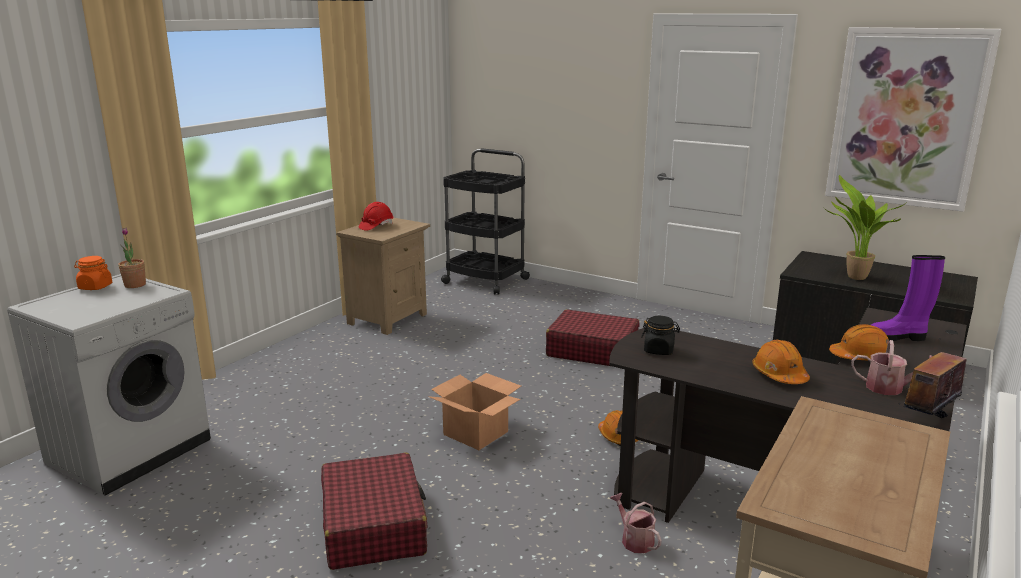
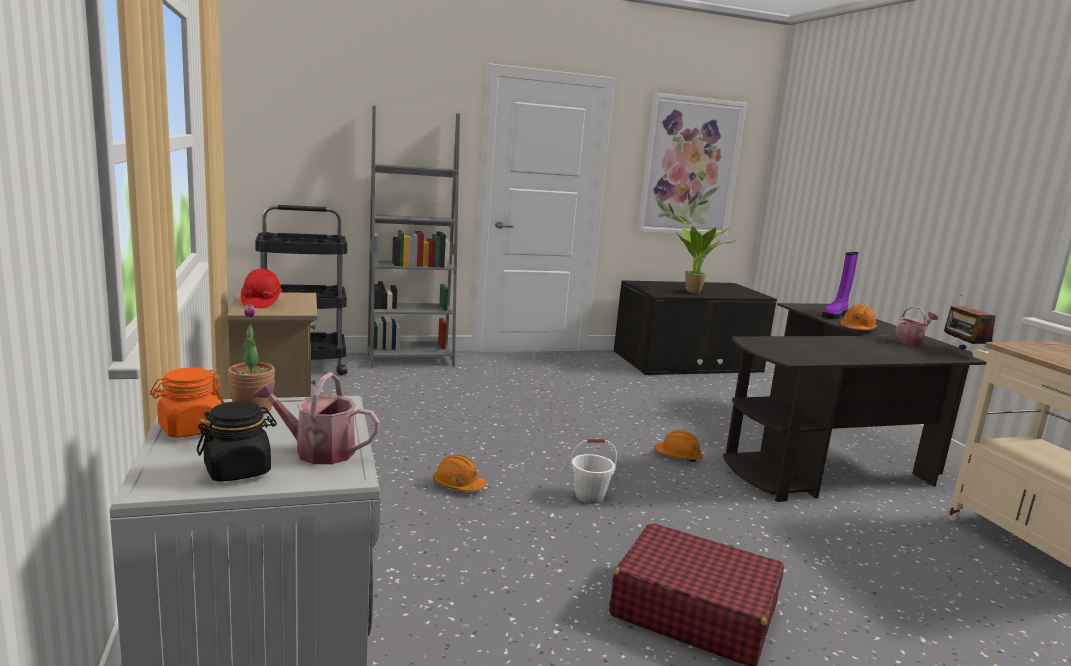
camera: 50 degrees left, 5 degrees down
cardboard box [428,373,521,450] -> white bucket [570,439,617,504]
red suitcase [546,309,639,366] -> none
watering can [610,493,662,553] -> watering can moved to [253,372,380,464]
black jar [641,316,680,355] -> black jar moved to [197,401,277,482]
orange hard hat [752,340,810,384] -> orange hard hat moved to [433,455,486,492]
none -> grey bookcase [367,106,460,368]

